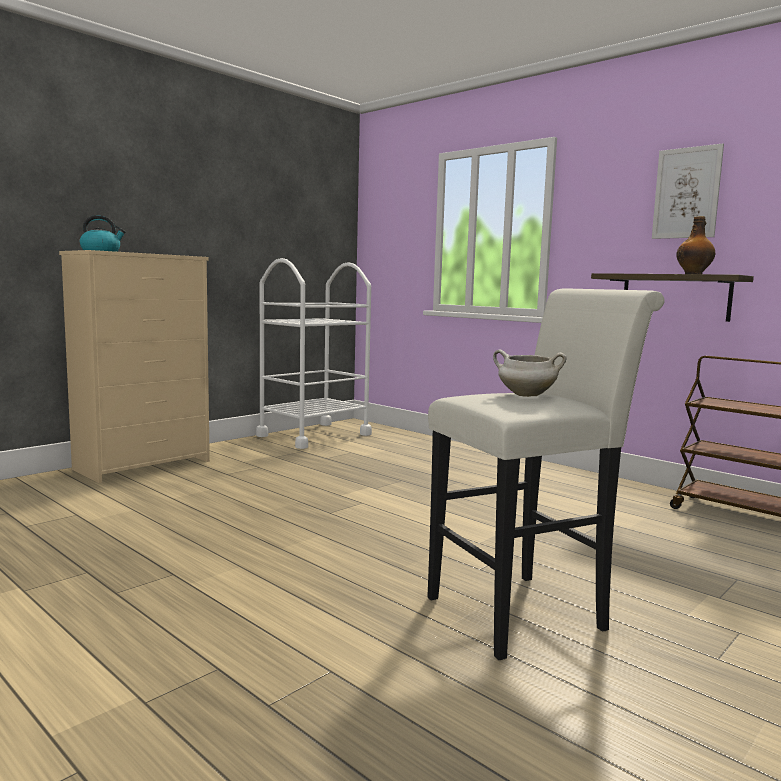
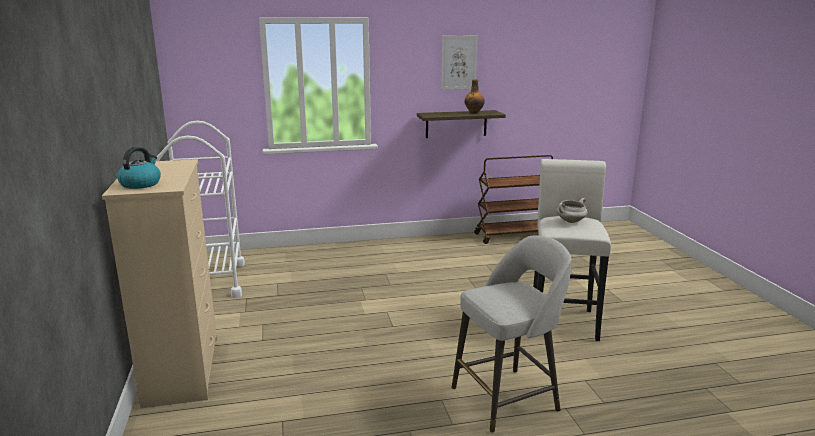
camera: 55 degrees left, 10 degrees up
none -> grey stool [452,235,571,433]

